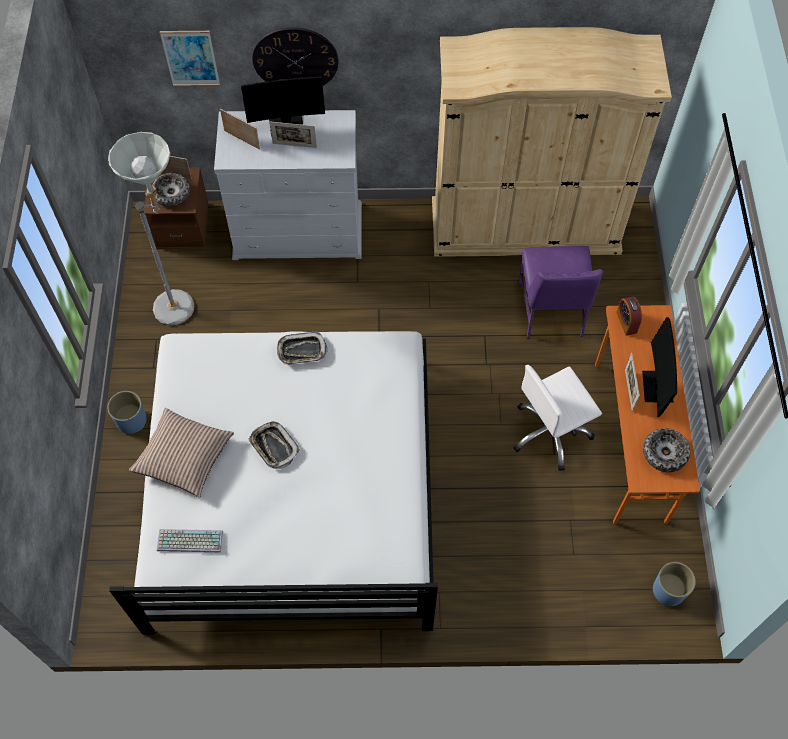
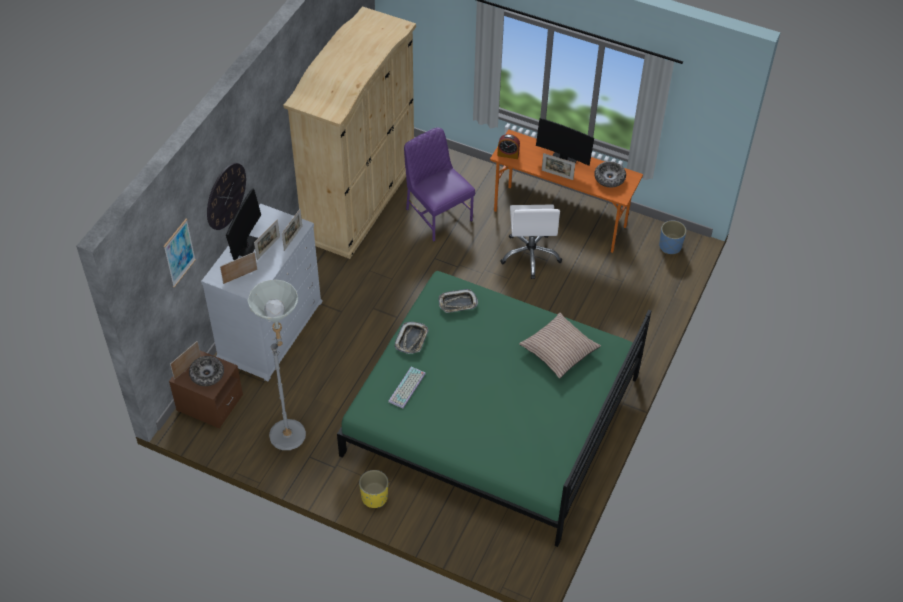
camera: 65 degrees left, 10 degrees down
blue planter [107,391,147,434] -> yellow planter [359,470,388,508]
white bed [109,331,438,635] -> green bed [337,271,651,547]
pillow [129,408,234,497] -> pillow moved to [519,313,601,378]
keyboard [157,529,223,552] -> keyboard moved to [388,367,426,408]
tray [248,421,300,469] -> tray moved to [439,289,478,313]
purple chair [518,246,603,338] -> purple chair turned 150 degrees counterclockwise [404,128,475,242]
none -> picture frame [282,209,302,251]

